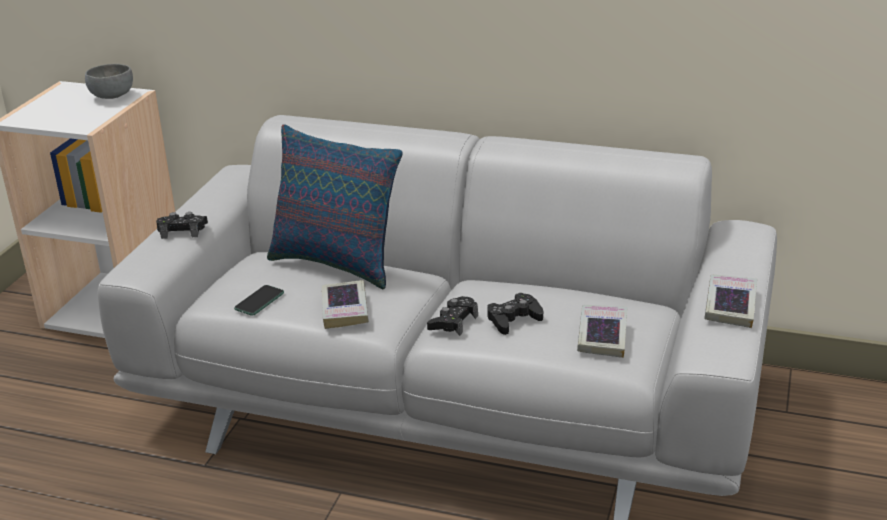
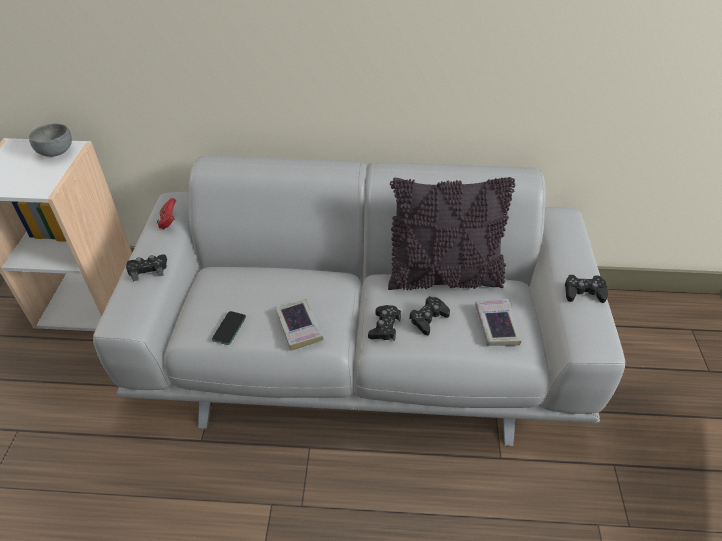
camera: 15 degrees left, 15 degrees up
blue pillow [267,124,403,289] -> none
book [704,275,757,328] -> black game controller [565,275,608,303]
none -> red game controller [157,198,176,229]
none -> black pillow [388,177,515,290]

